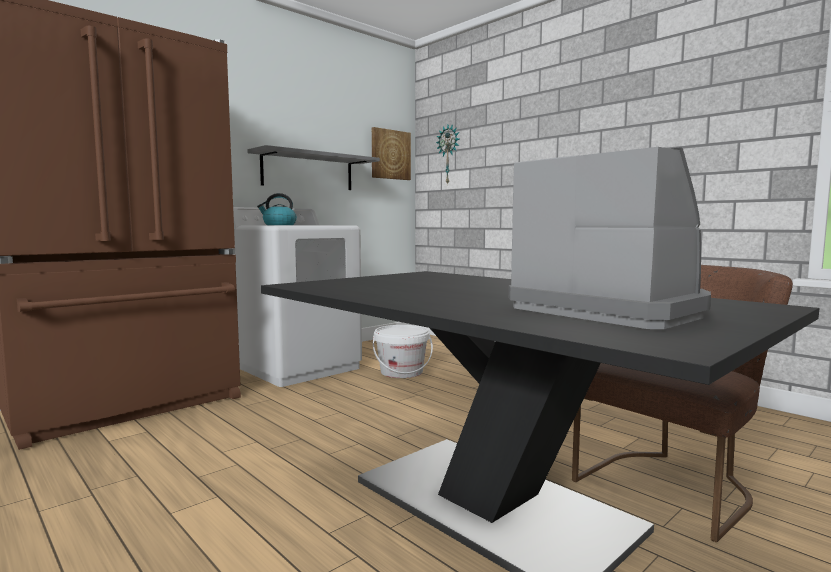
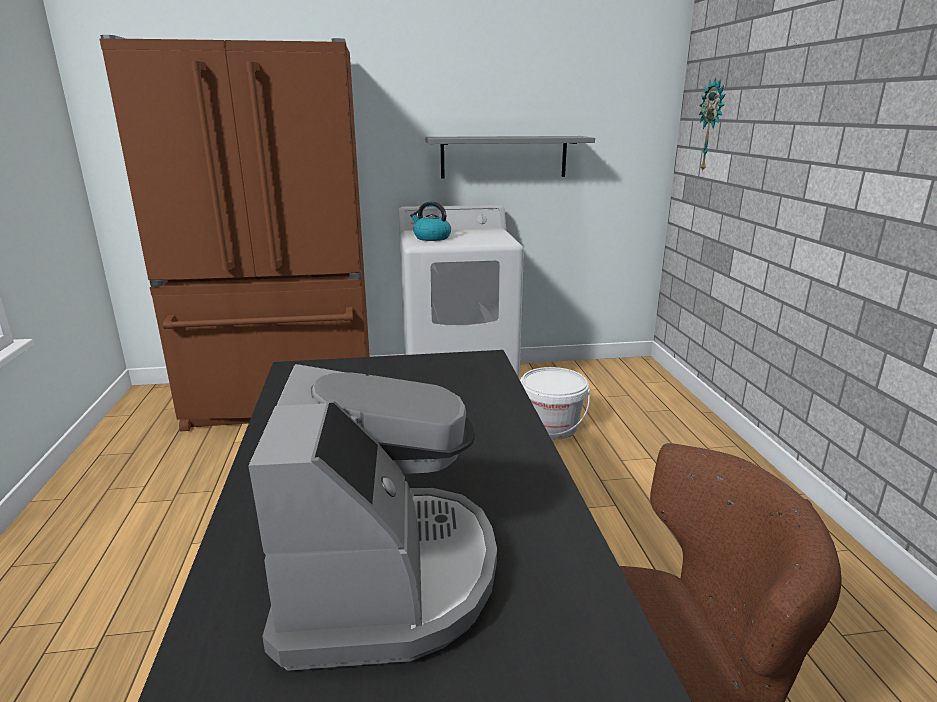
camera: 35 degrees right, 15 degrees up
picture [372,127,411,180] -> none

